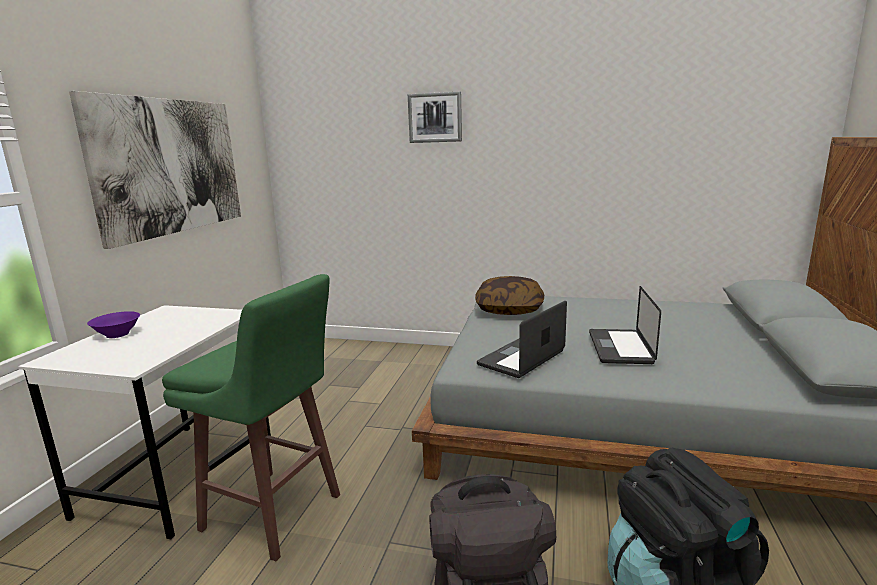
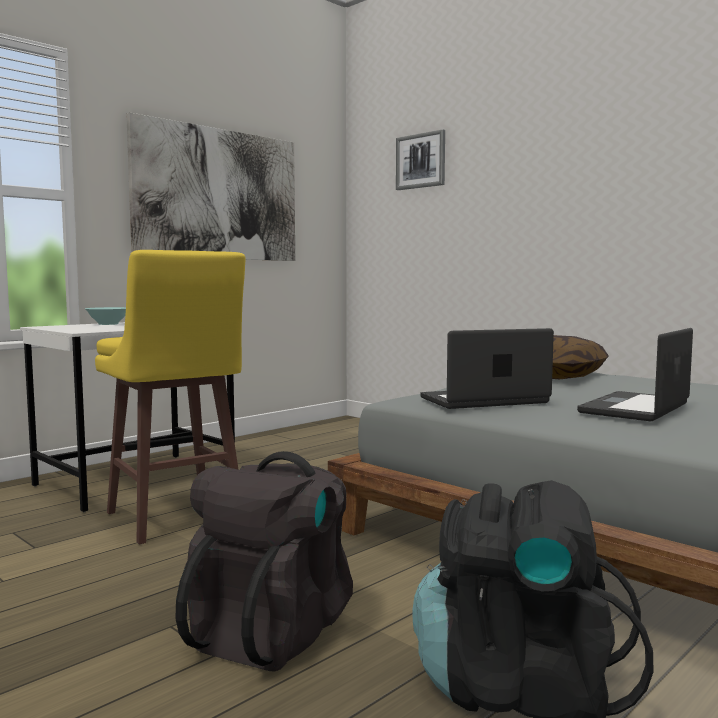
camera: 30 degrees right, 10 degrees down
purple bowl [87,311,140,338] -> turquoise bowl [85,307,126,325]
green stool [162,274,340,561] -> yellow stool [95,250,245,544]
picture [408,92,462,143] -> picture moved to [396,129,445,190]

